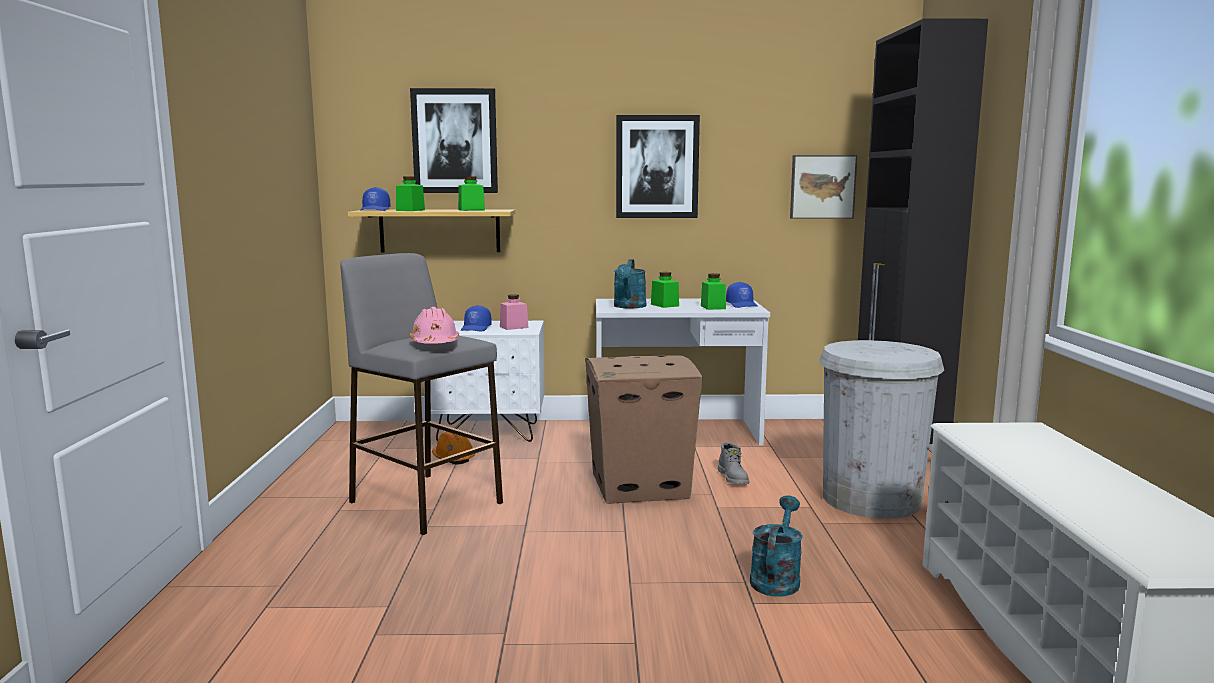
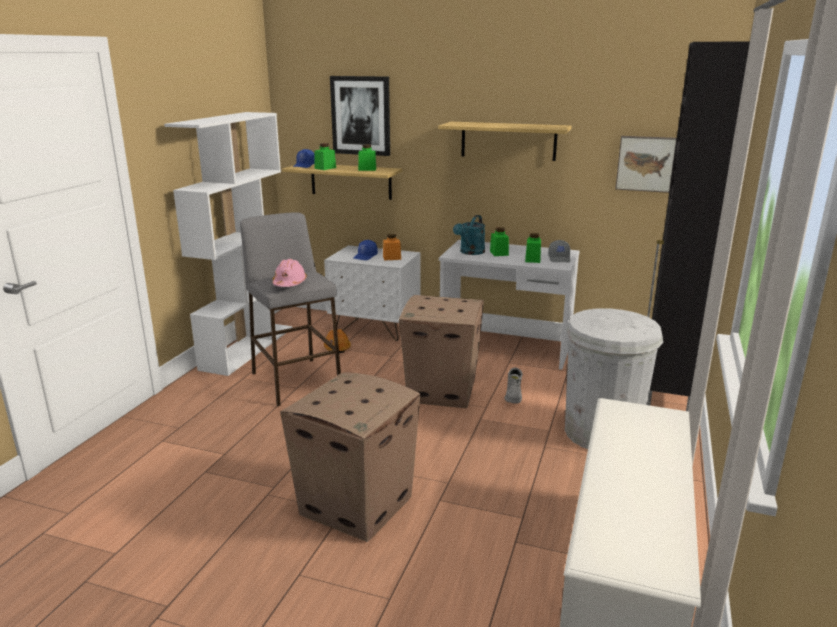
camera: 20 degrees right, 10 degrees up
pink jar [500,294,528,330] -> orange jar [383,234,401,260]
picture [616,115,700,218] -> shelf [438,122,572,161]
blue cap [726,282,758,308] -> grey cap [548,240,570,262]
turquoise watering can [750,495,803,596] -> none
none -> white bookcase [164,112,293,376]
none -> cardboard box [280,372,420,542]

